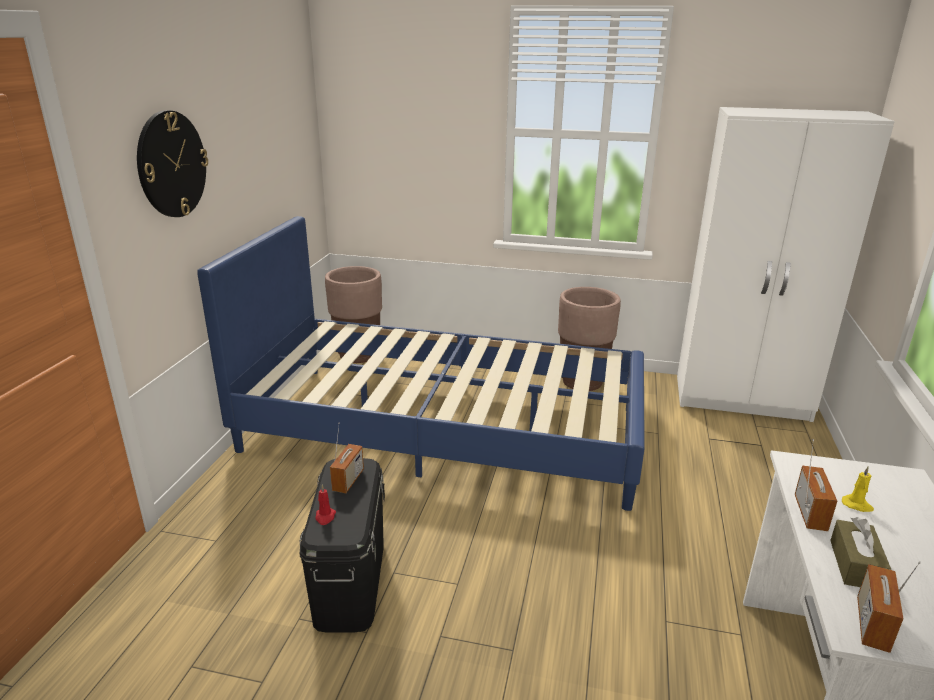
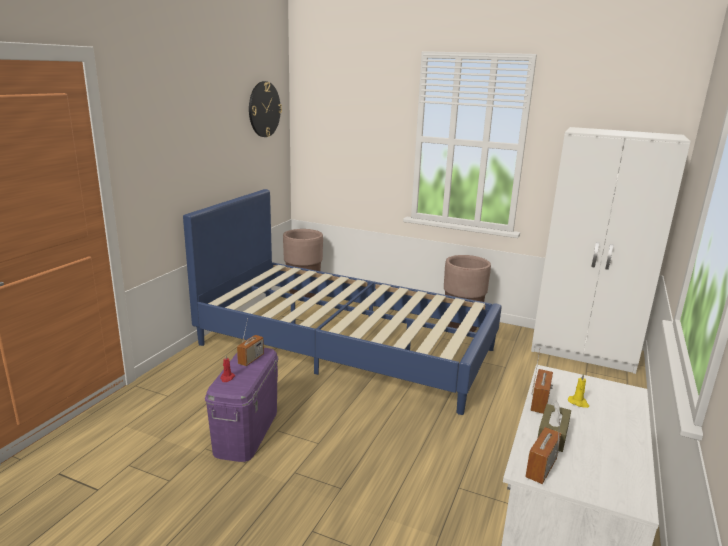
camera: 10 degrees right, 5 degrees down
wall clock [137,110,208,217] -> wall clock moved to [249,81,282,137]
black storage box [300,458,385,633] -> purple storage box [205,348,278,462]

